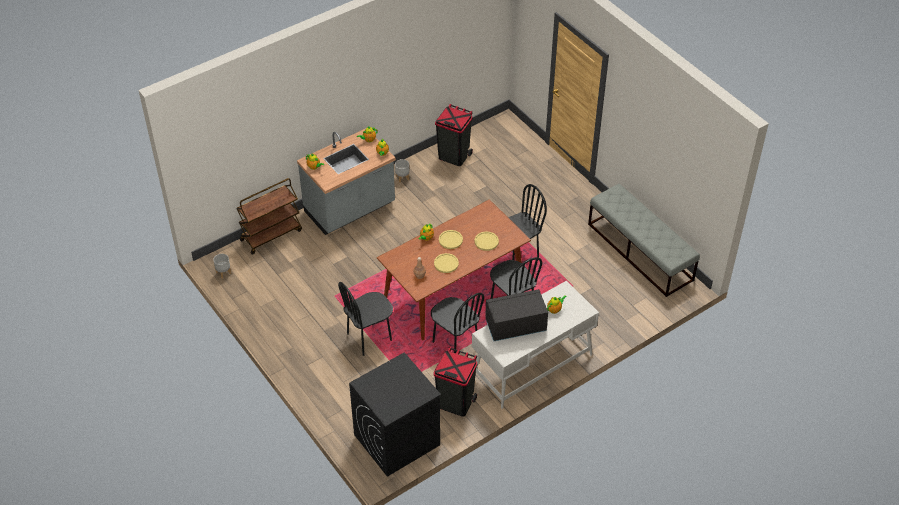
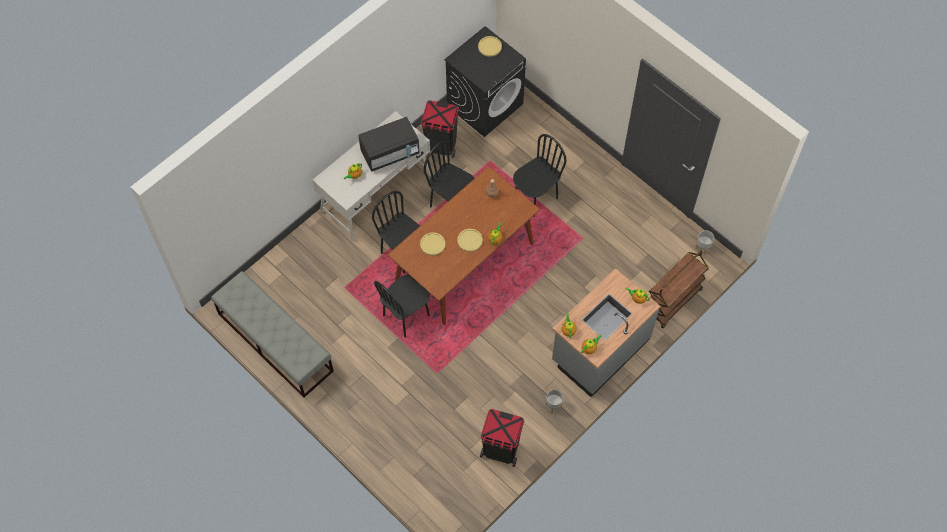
camera: 170 degrees right, 15 degrees up
yellow plate [434,253,459,273] -> yellow plate moved to [478,36,502,57]

